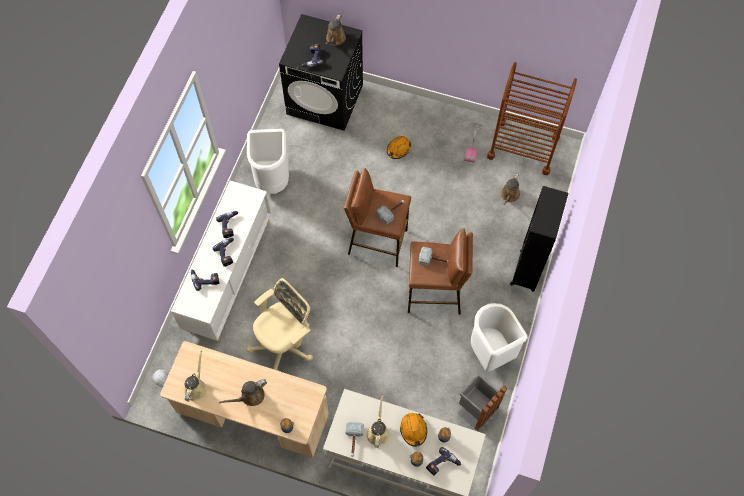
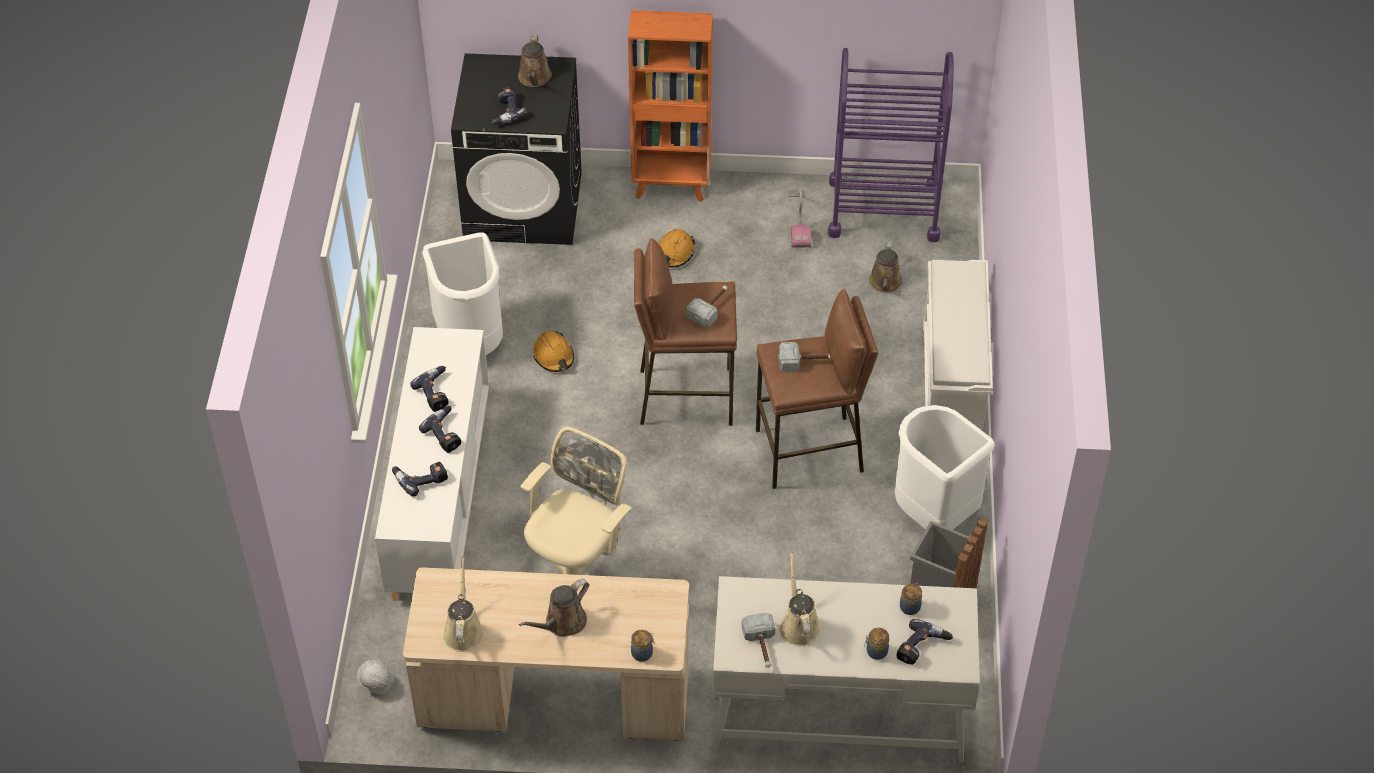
camera: 15 degrees left, 15 degrees down
orange hard hat [400,413,427,447] -> orange hard hat moved to [533,331,574,372]
brown cart [487,62,577,175] -> purple cart [828,48,954,243]
black bookcase [510,186,568,292] -> white shoe rack [923,260,993,431]
none -> orange bookcase [628,10,713,202]

